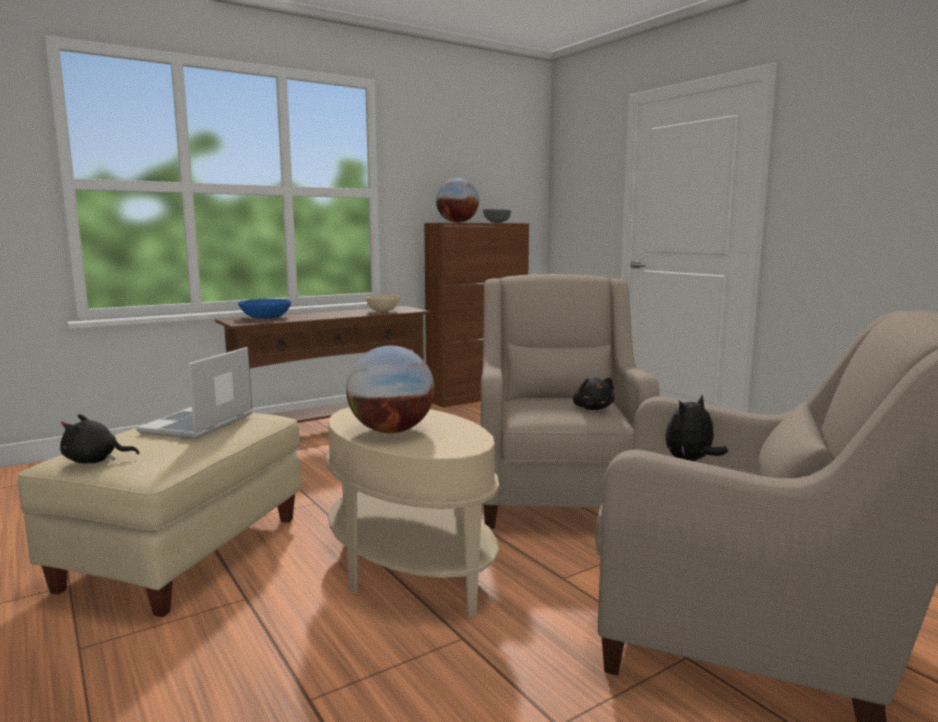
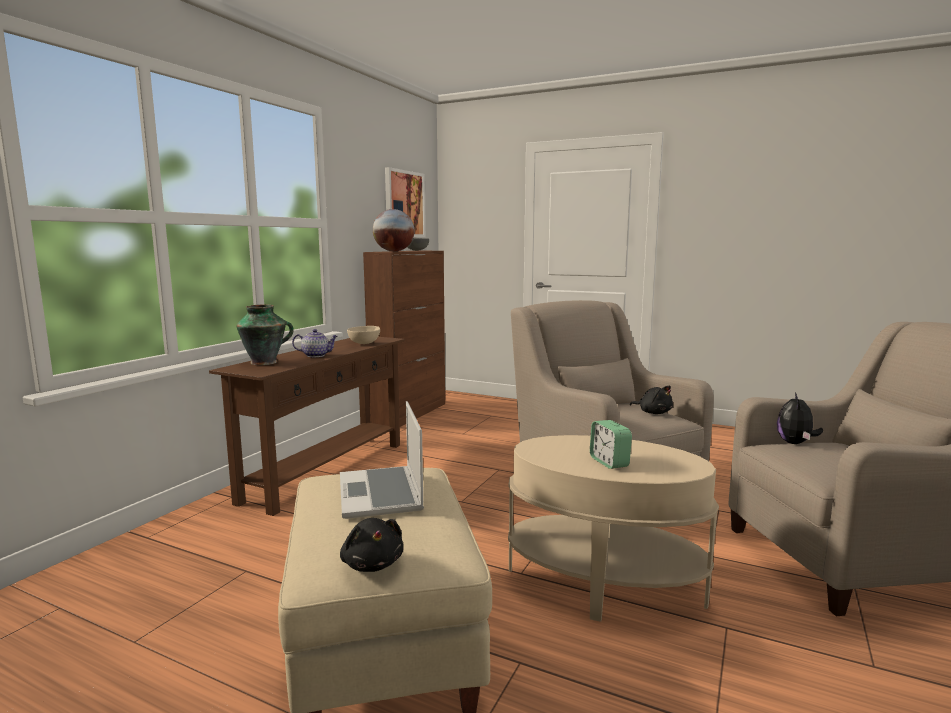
camera: 30 degrees left, 0 degrees up
black plush toy [60,414,139,464] -> black plush toy turned 75 degrees counterclockwise [340,518,403,572]
blue bowl [238,299,291,319] -> vase [236,305,294,365]
globe [346,346,434,433] -> alarm clock [590,420,632,469]
none -> teapot [292,329,338,357]
none -> picture [385,167,425,237]

